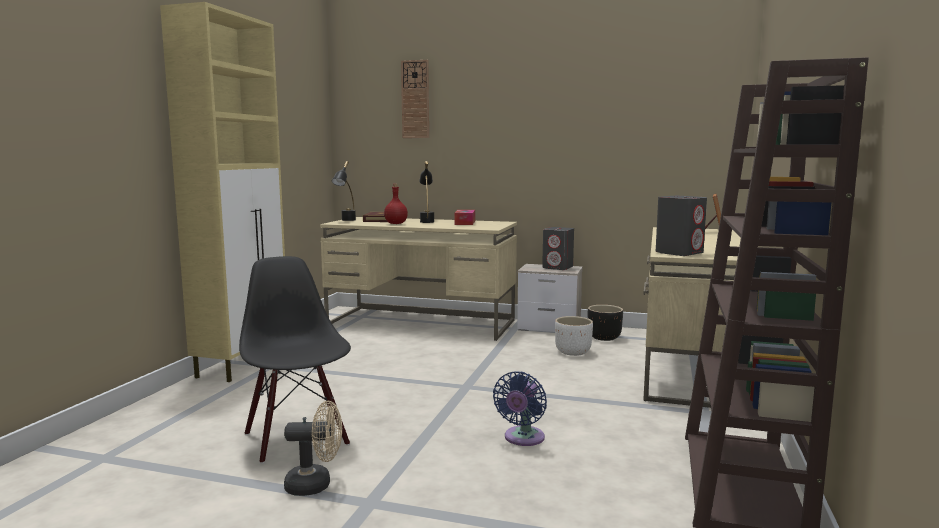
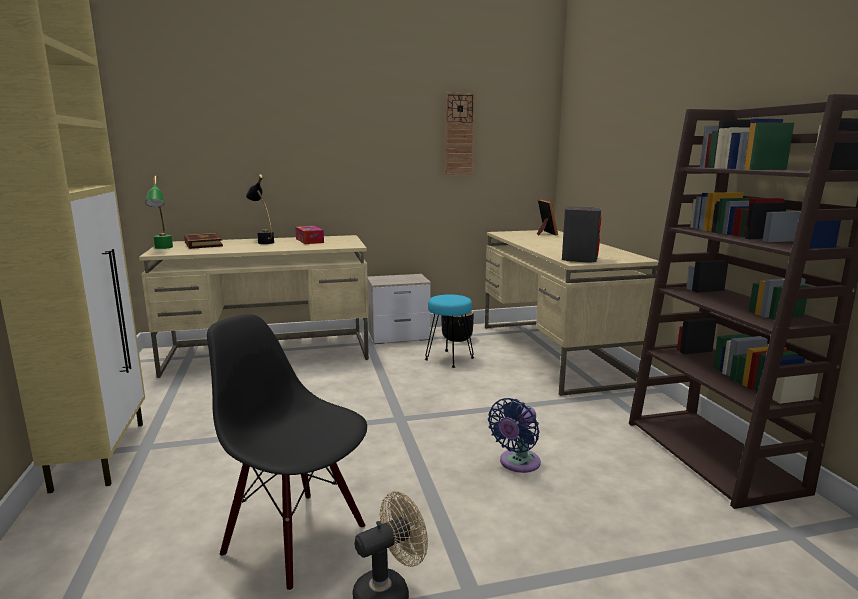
camera: 30 degrees left, 5 degrees up
black table lamp [331,161,356,221] -> green table lamp [145,176,173,249]
red bottle [384,184,408,224] -> none
wall clock [401,60,429,138] -> wall clock moved to [445,93,475,175]
blue fan [493,371,547,446] -> blue fan turned 45 degrees clockwise [488,398,541,473]
grey speaker [542,227,574,270] -> none
white planter [555,316,593,356] -> turquoise stool [425,294,474,368]

